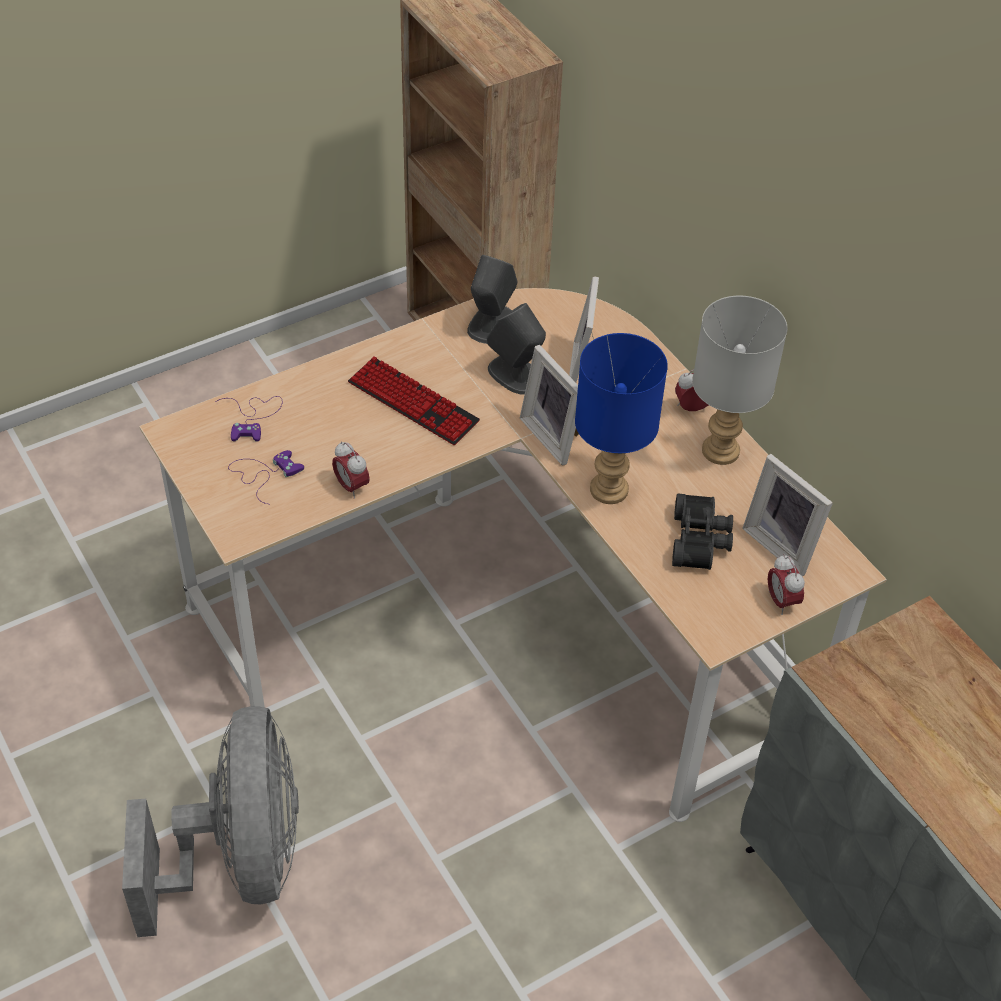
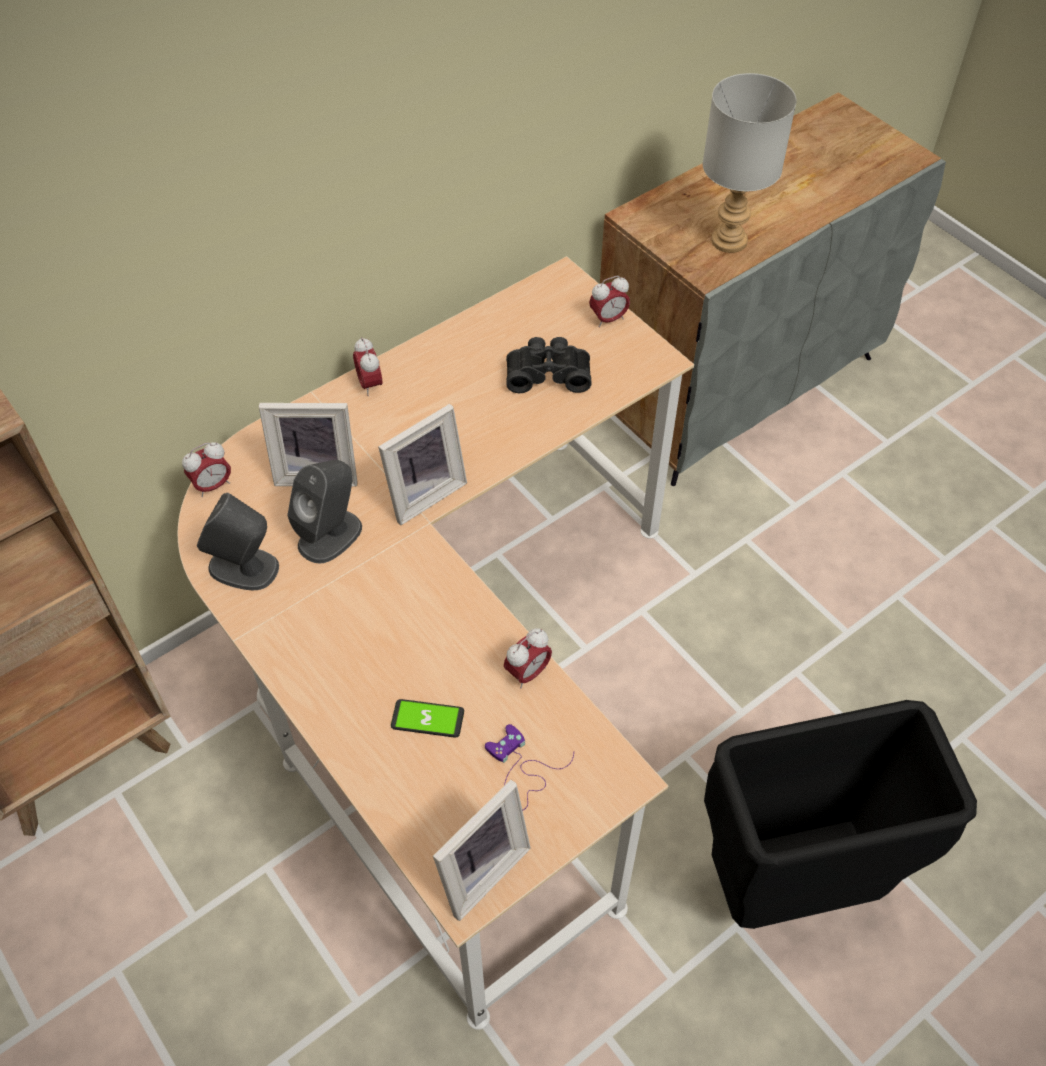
camera: 95 degrees left, 5 degrees up
grey fan [122,706,299,937] -> black trash can [704,700,977,929]
purple game controller [216,396,282,442] -> none
keyboard [348,356,480,445] -> none
blue table lamp [575,333,668,504] -> none
grey table lamp [692,296,787,465] -> grey table lamp moved to [703,73,796,253]
picture frame [742,454,833,577] -> picture frame moved to [433,780,531,921]
none -> alarm clock [182,442,231,497]
none -> phone [391,699,464,738]

